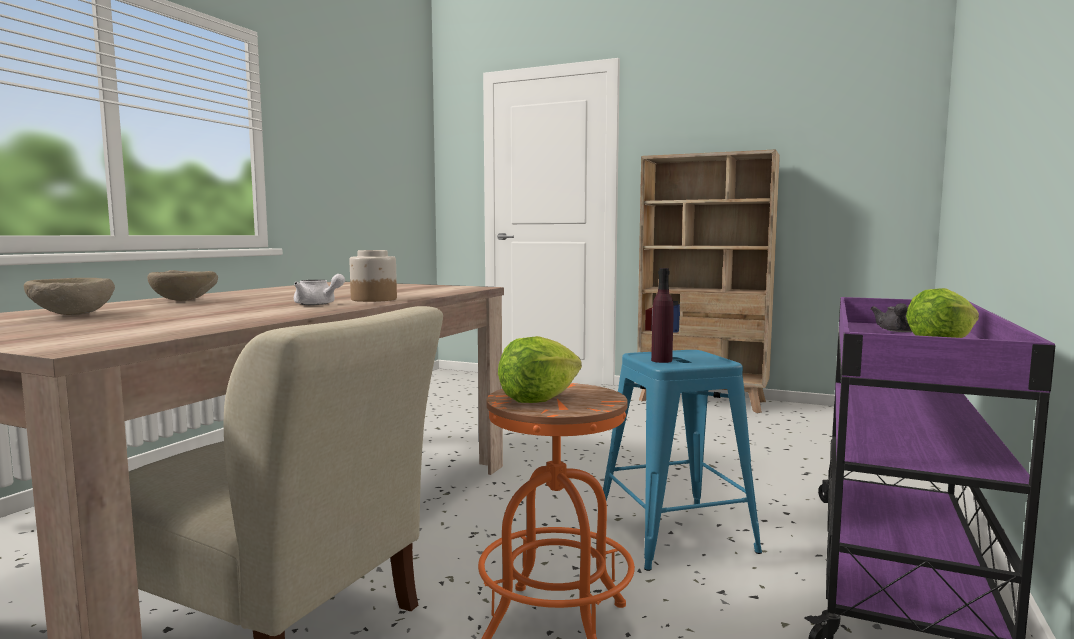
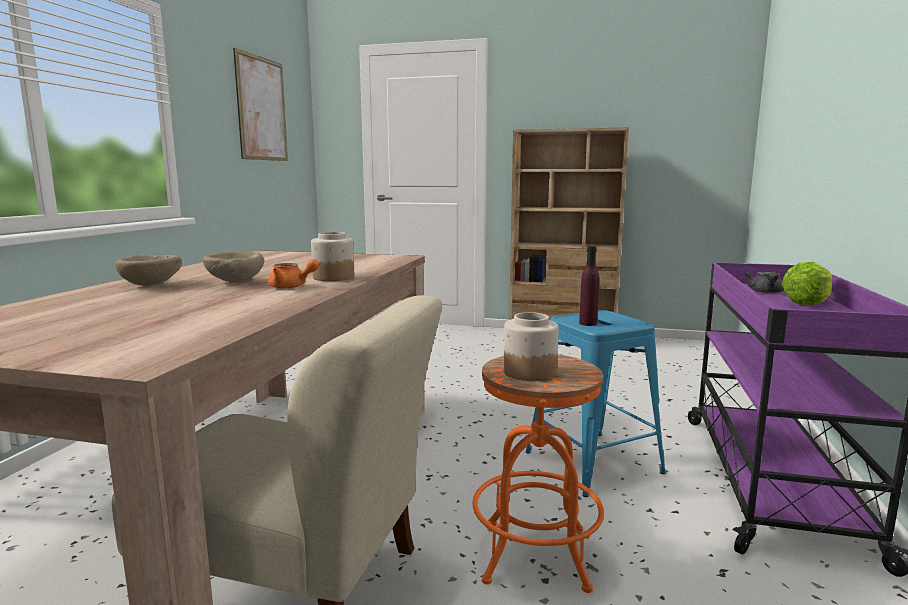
camera: 10 degrees left, 5 degrees up
beige bowl [24,278,115,315] -> beige bowl moved to [203,252,264,282]
white teapot [294,274,345,305] -> orange teapot [268,259,319,288]
lettuce [498,336,582,403] -> jar [503,312,559,381]
none -> picture [233,48,288,161]

